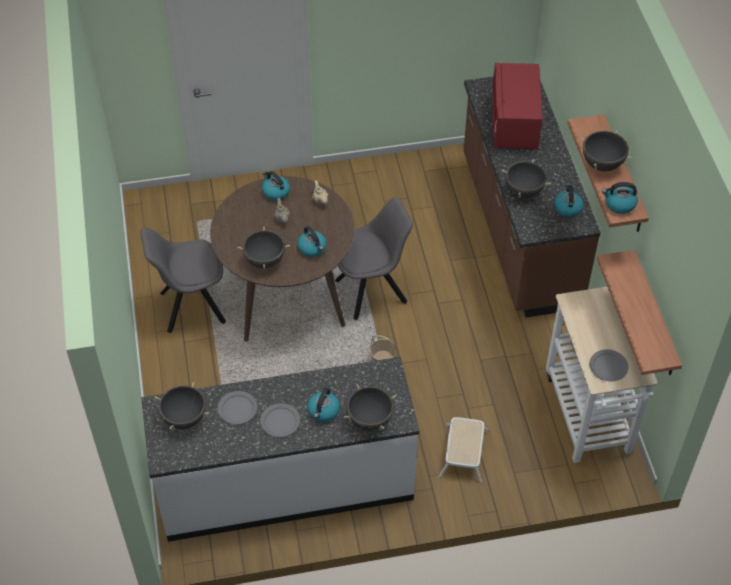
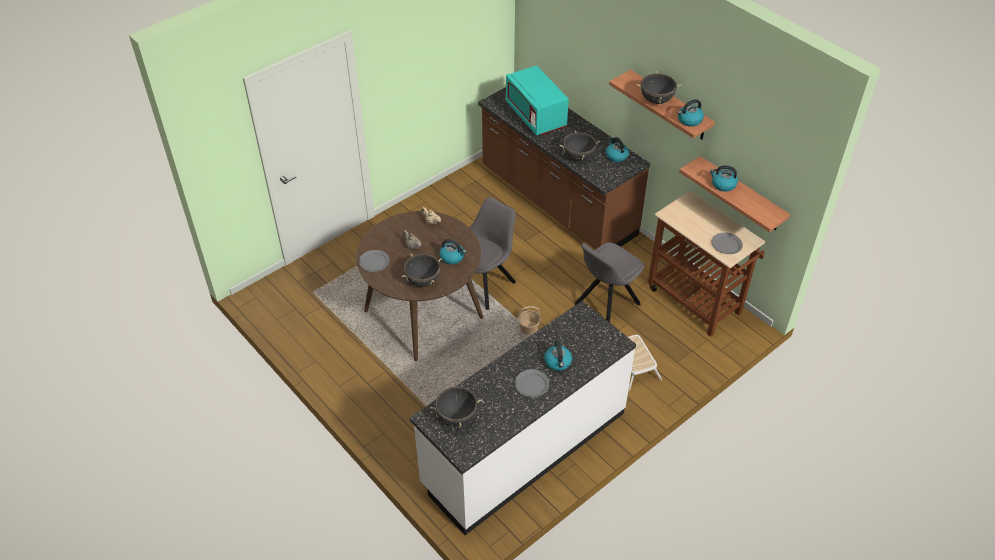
camera: 30 degrees left, 5 degrees down
grey chair [140,227,226,333] -> grey chair moved to [575,243,644,323]
grey plate [218,391,257,424] -> grey plate moved to [359,250,389,272]
kettle [262,171,290,201] -> kettle moved to [710,165,738,192]
black cooking pot [344,384,396,431] -> none
red microwave [492,63,543,150] -> turquoise microwave [506,66,569,135]
white cart [546,287,658,463] -> brown cart [648,191,765,337]

